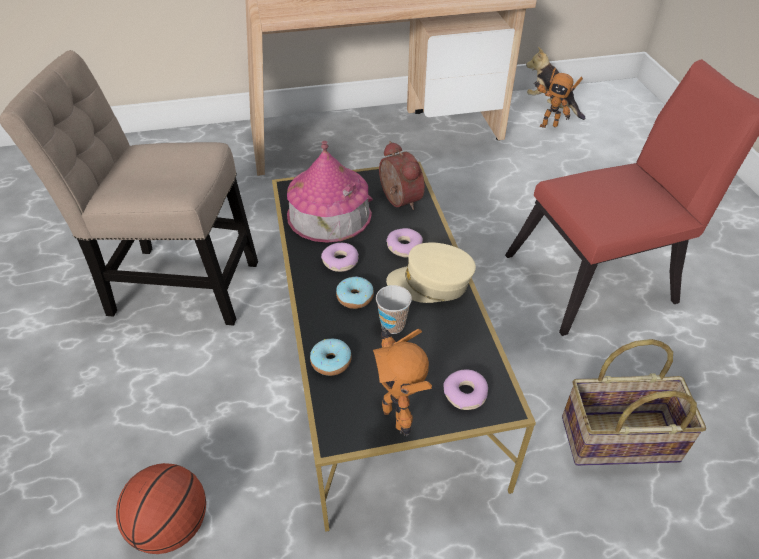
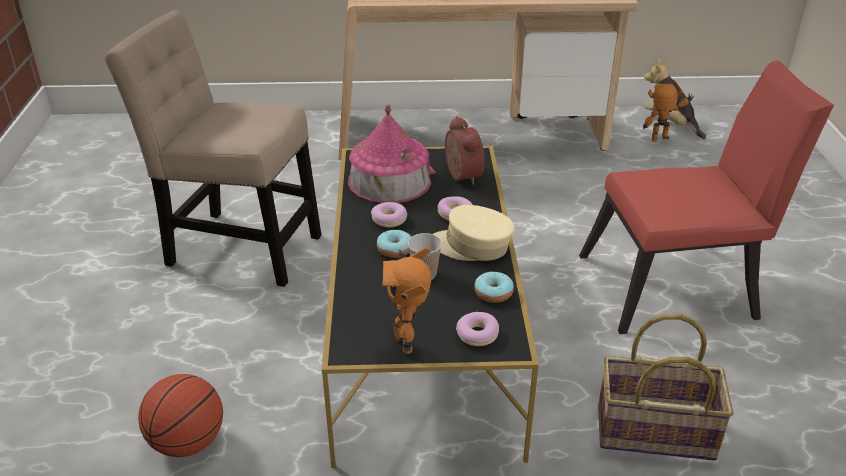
camera: 10 degrees right, 10 degrees down
donut [310,339,352,376] -> donut moved to [474,271,514,303]
toy robot [534,68,583,128] -> toy robot turned 150 degrees clockwise [643,84,694,141]

